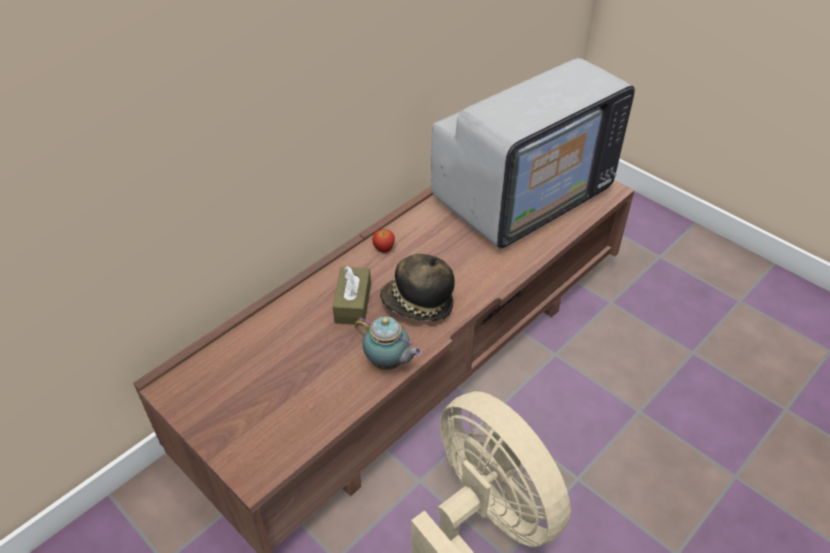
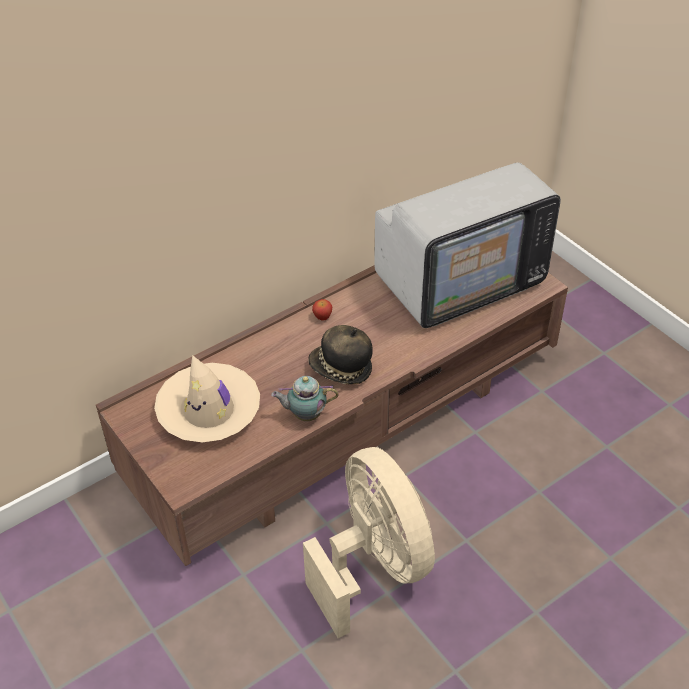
camera: 10 degrees right, 0 degrees up
brown tissue box [333,266,371,325] -> none
teapot [355,316,422,370] -> teapot turned 135 degrees clockwise [271,376,338,421]
none -> beige hat [154,355,260,442]

